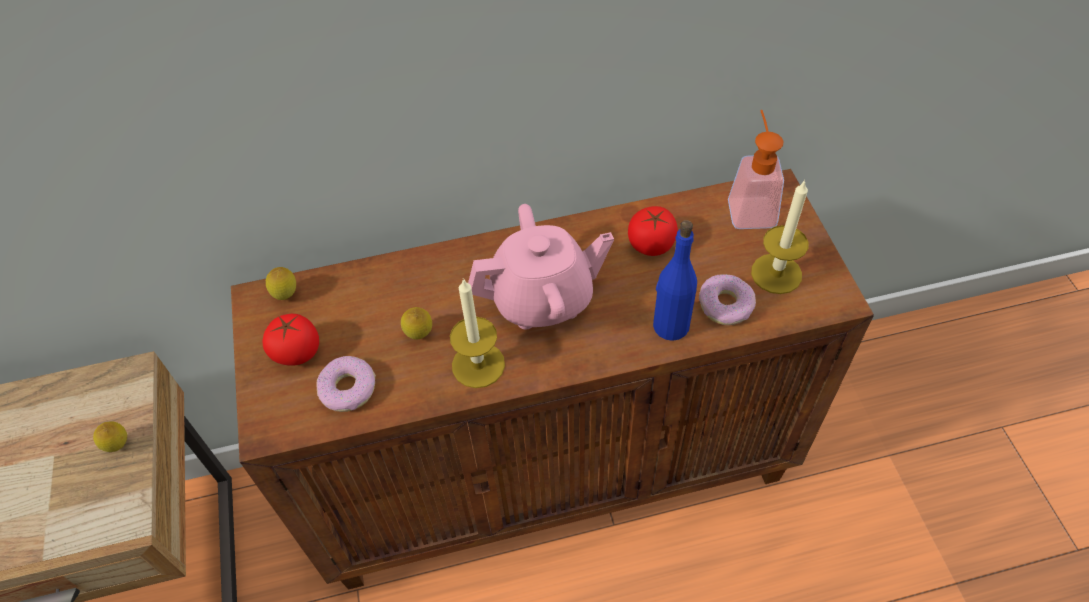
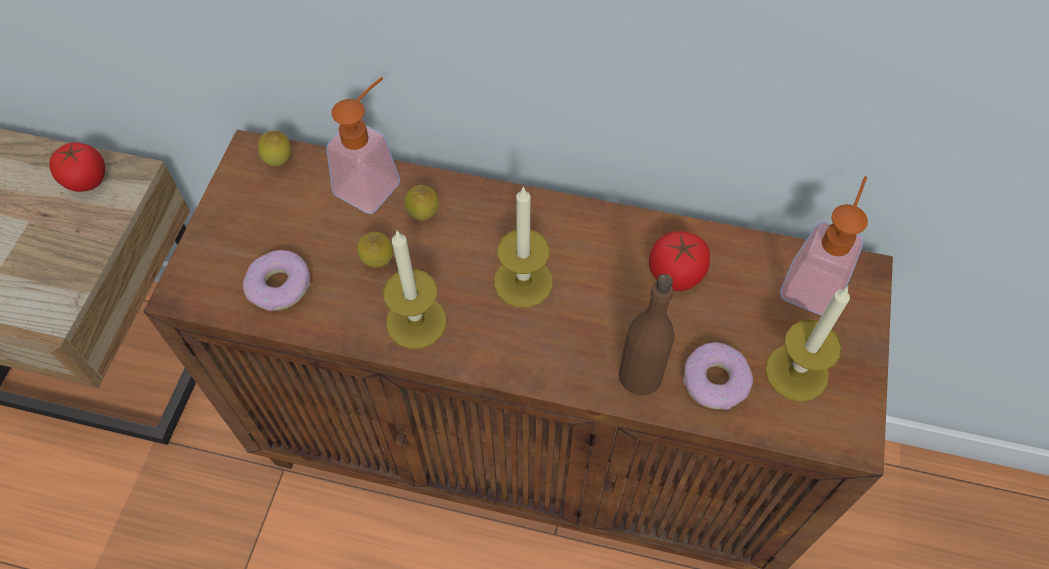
camera: 25 degrees right, 5 degrees up
lemon [93,421,127,452] -> lemon moved to [405,185,439,221]
tomato [262,314,319,366] -> tomato moved to [49,142,105,192]
pink teapot [468,204,614,329] -> candle [494,186,553,308]
blue bottle [653,220,697,341] -> brown bottle [619,274,675,395]
none -> soap dispenser [326,77,400,214]

